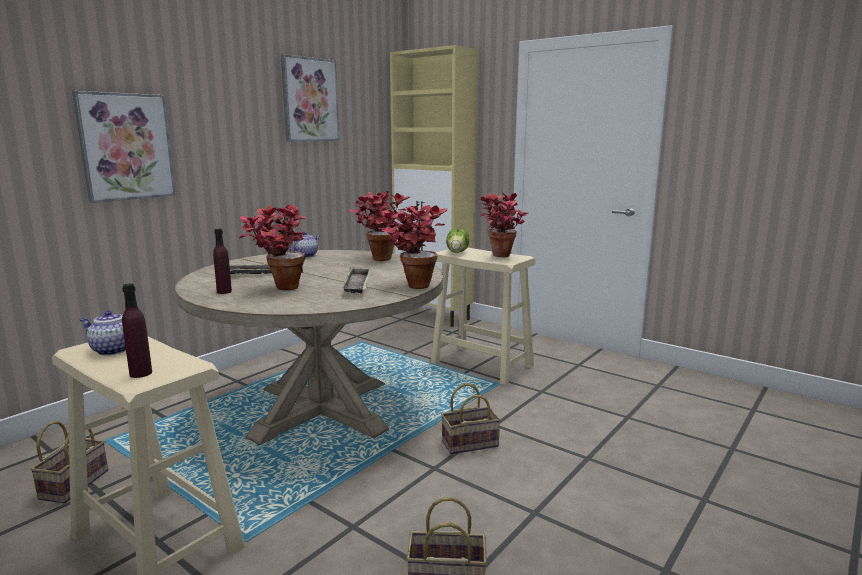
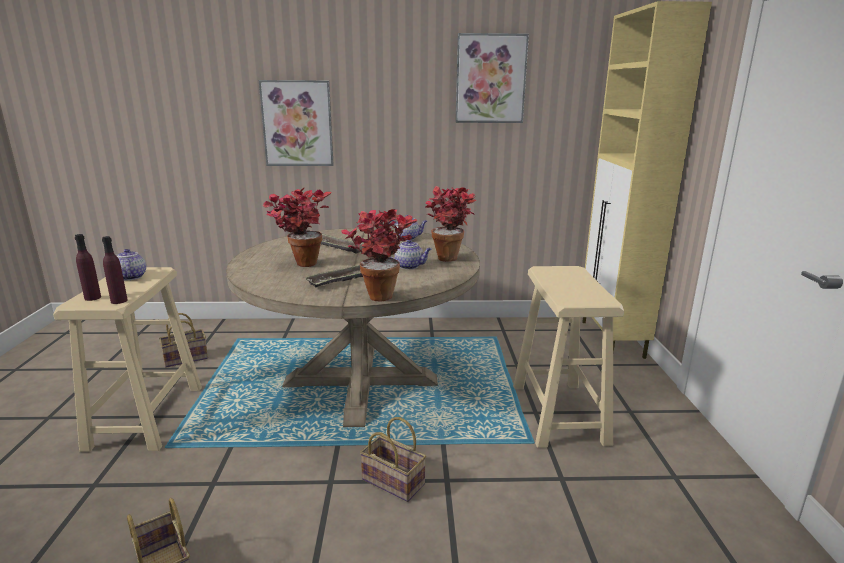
camera: 50 degrees right, 5 degrees up
purple bottle [213,229,232,294] -> purple bottle moved to [102,236,128,304]
lettuce [446,228,469,253] -> none
potted plant [479,192,529,257] -> none
none -> teapot [390,239,432,269]

